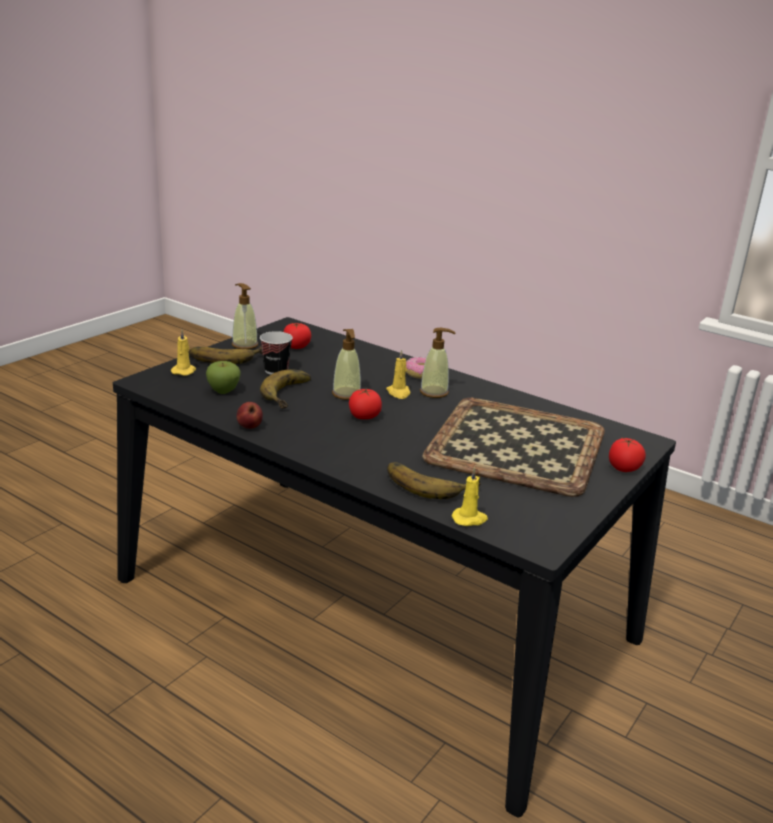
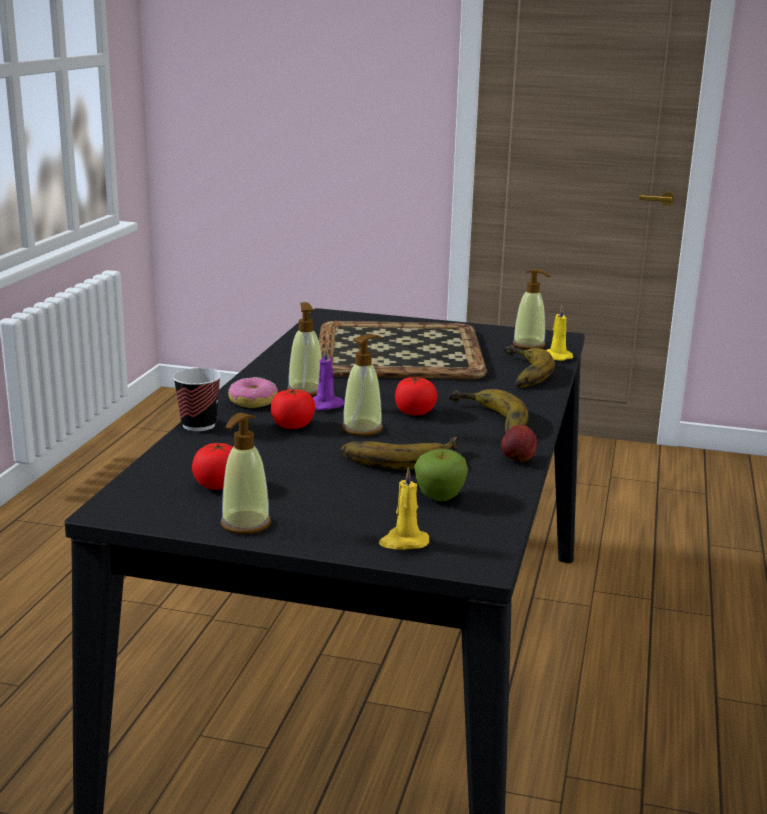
camera: 110 degrees left, 5 degrees down
banana [189,346,262,364] -> banana moved to [448,389,528,432]
cup [260,331,293,375] -> cup moved to [173,368,221,431]
yellow candle [386,350,410,399] -> purple candle [313,347,344,410]
tomato [609,438,646,472] -> tomato moved to [271,389,315,429]
none -> soap dispenser [513,269,551,349]

